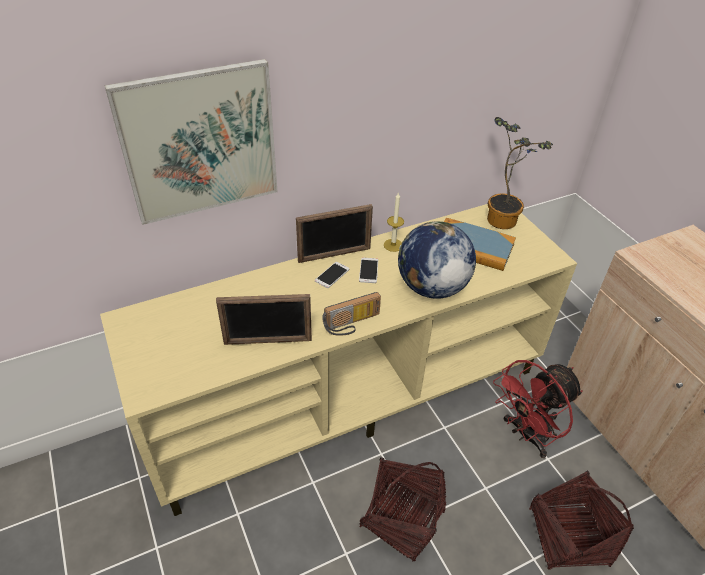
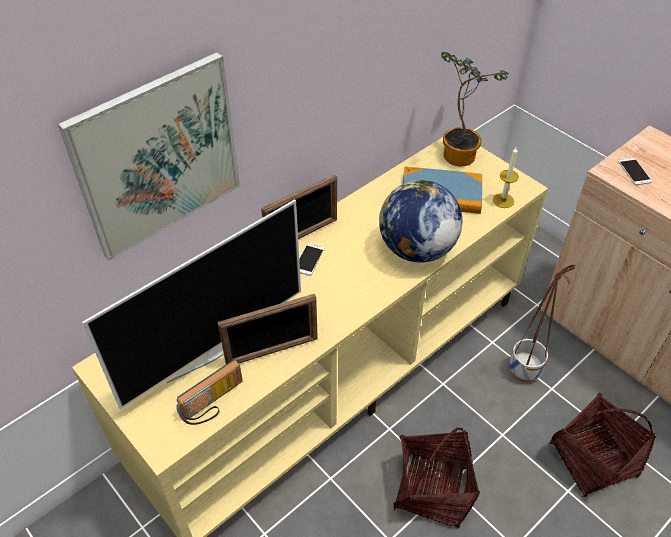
camera: 15 degrees left, 5 degrees up
radio [322,292,381,336] -> radio moved to [176,360,243,425]
phone [359,258,378,283] -> phone moved to [618,157,652,185]
candle [384,193,404,252] -> candle moved to [493,147,519,208]
red fan [493,360,583,458] -> planter [509,265,576,382]
none -> television [82,199,301,409]

